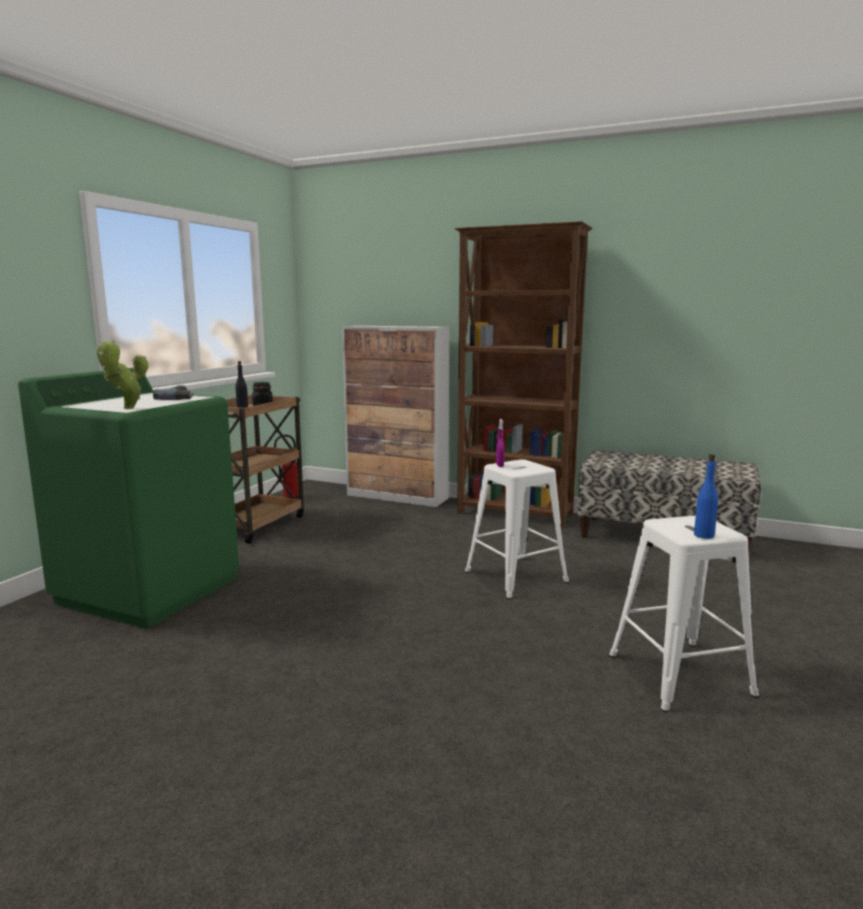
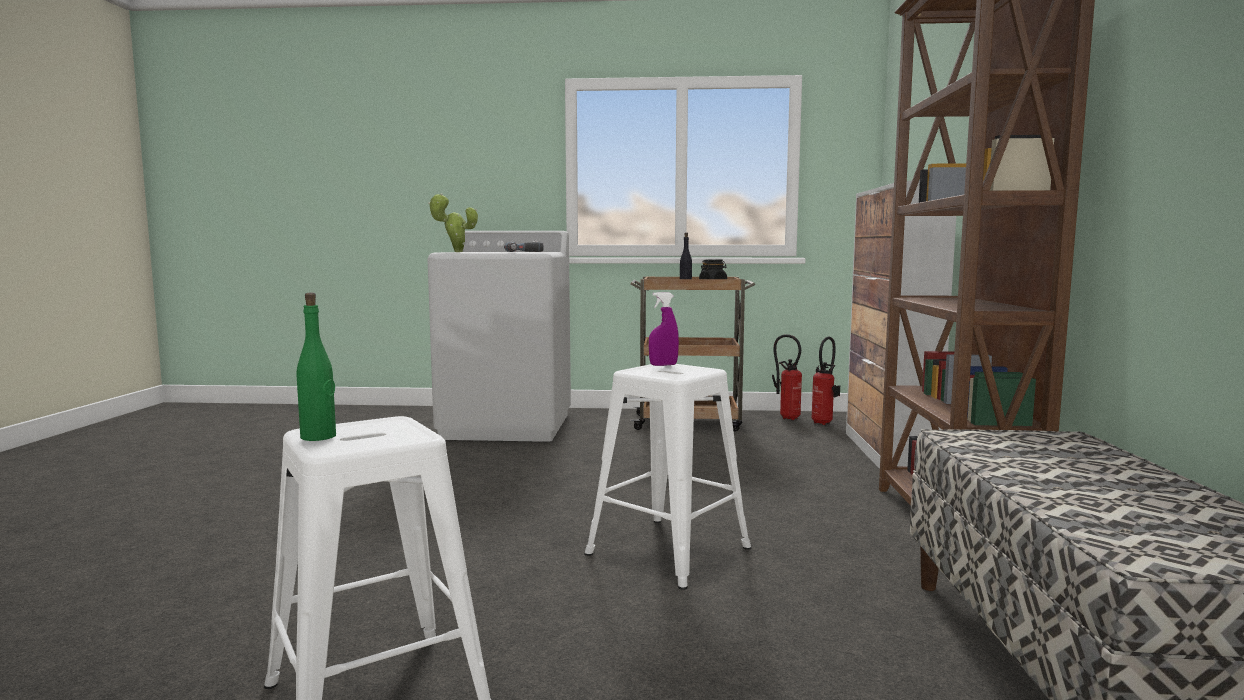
camera: 70 degrees right, 5 degrees down
green washing machine [18,368,239,628] -> white washing machine [427,231,571,442]
blue bottle [694,454,718,539] -> green bottle [297,293,336,441]
none -> fire extinguisher [811,337,840,425]

